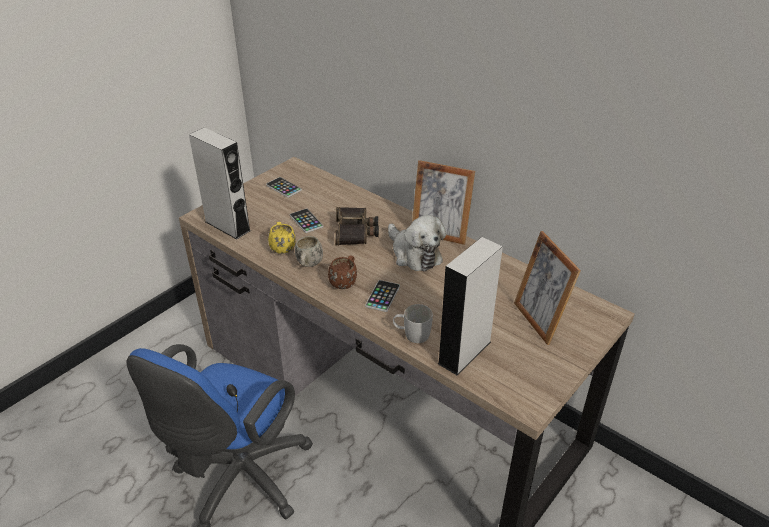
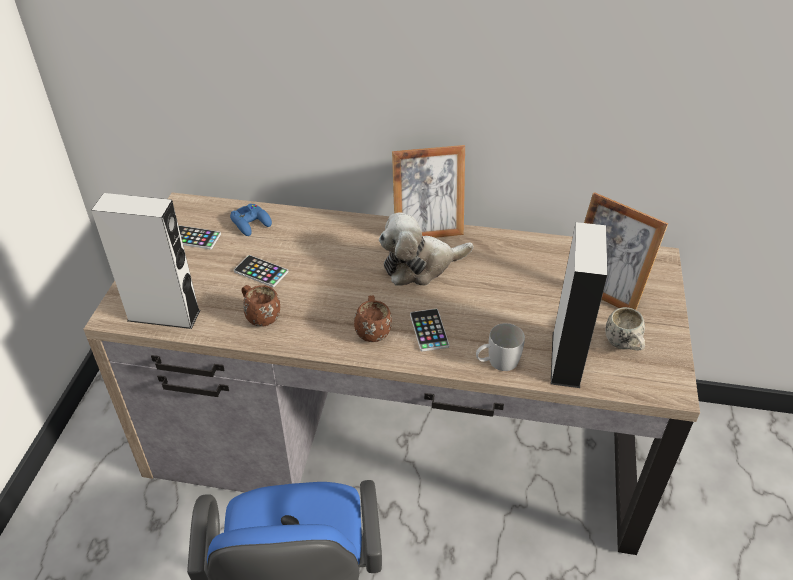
camera: 30 degrees left, 5 degrees up
yellow mug [268,222,296,254] -> brown mug [241,285,280,327]
white mug [295,236,323,267] -> white mug moved to [605,307,645,351]
binoculars [335,207,379,245] -> none
plush toy [388,215,446,272] -> plush toy turned 135 degrees clockwise [379,213,474,286]
none -> blue game controller [230,204,272,236]

